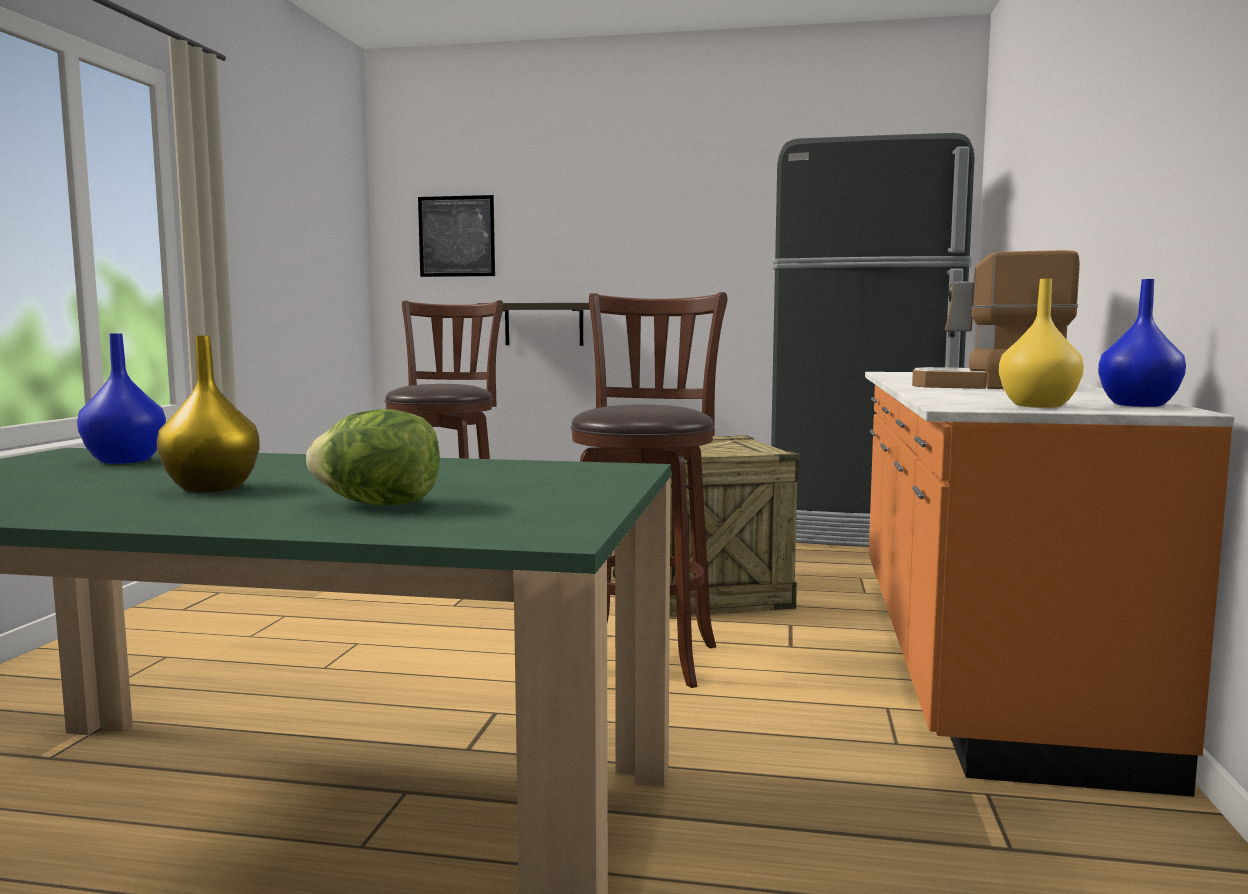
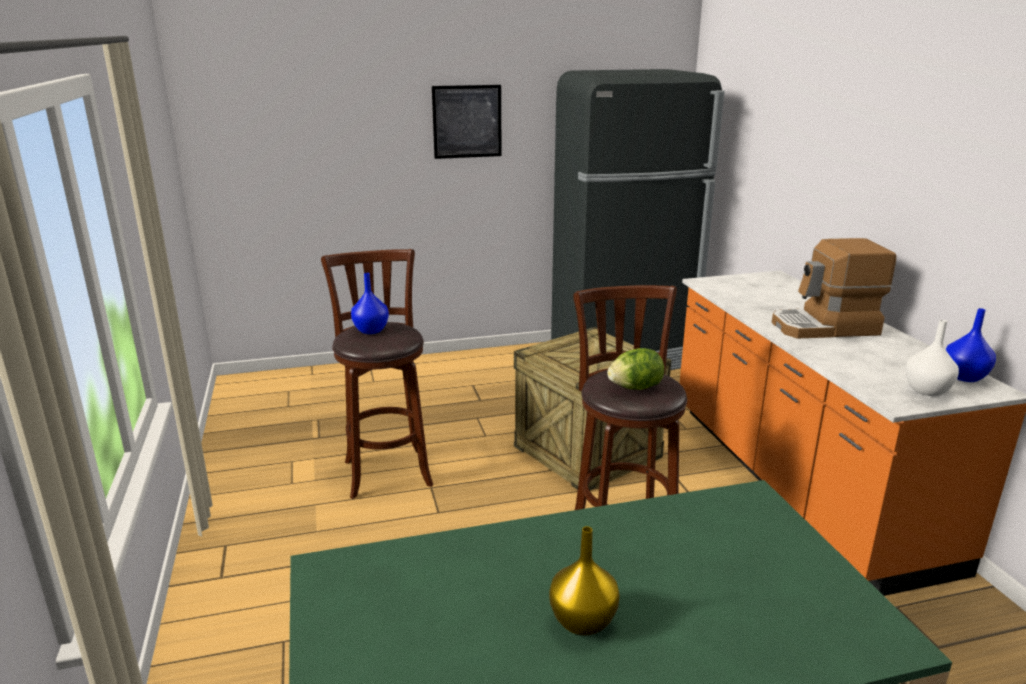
camera: 25 degrees left, 15 degrees up
blue vase [77,333,166,464] -> blue vase moved to [351,273,389,334]
lettuce [306,409,440,505] -> lettuce moved to [607,348,664,390]
picture [418,195,495,277] -> picture moved to [432,85,502,159]
shelf [477,303,590,346] -> none
yellow vase [999,279,1084,408] -> white vase [905,320,959,396]

